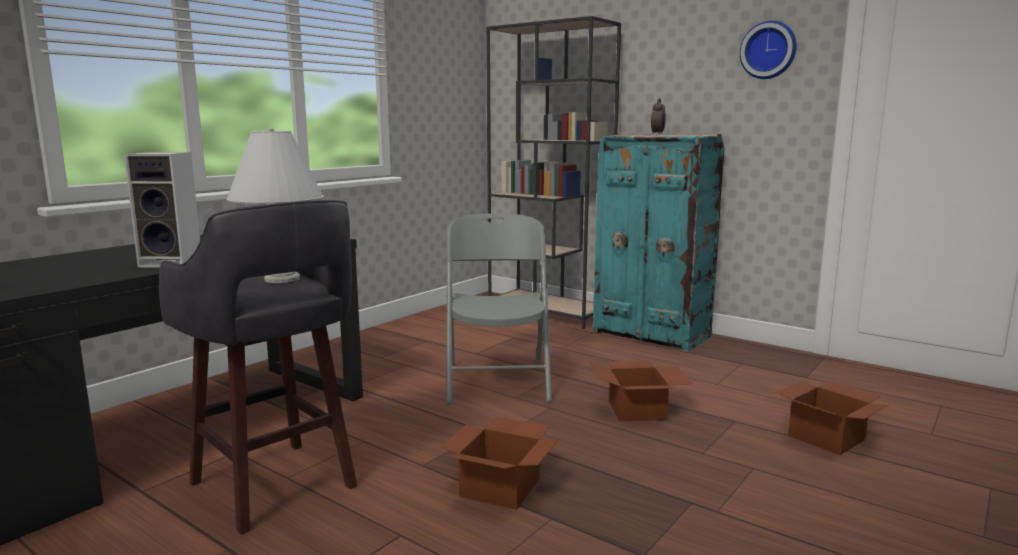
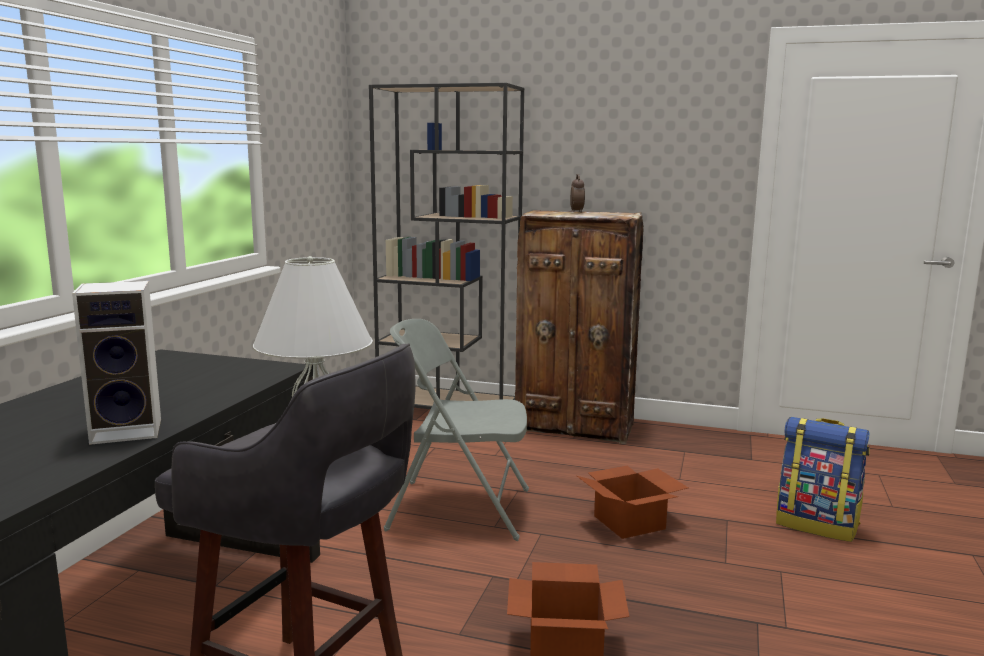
camera: 20 degrees left, 0 degrees up
grey chair [446,213,552,405] -> grey chair turned 60 degrees counterclockwise [384,319,529,541]
turquoise cabinet [593,134,724,352] -> brown cabinet [515,210,644,444]
wall clock [740,21,797,79] -> none
cardboard box [776,381,889,455] -> backpack [776,417,869,542]

